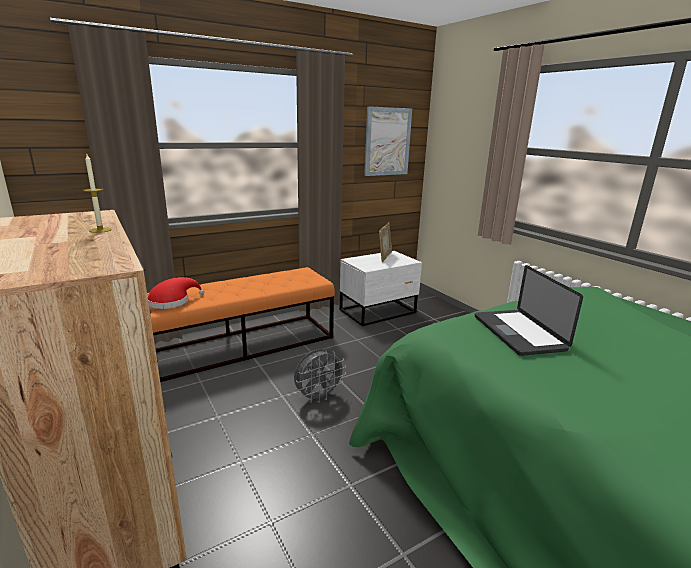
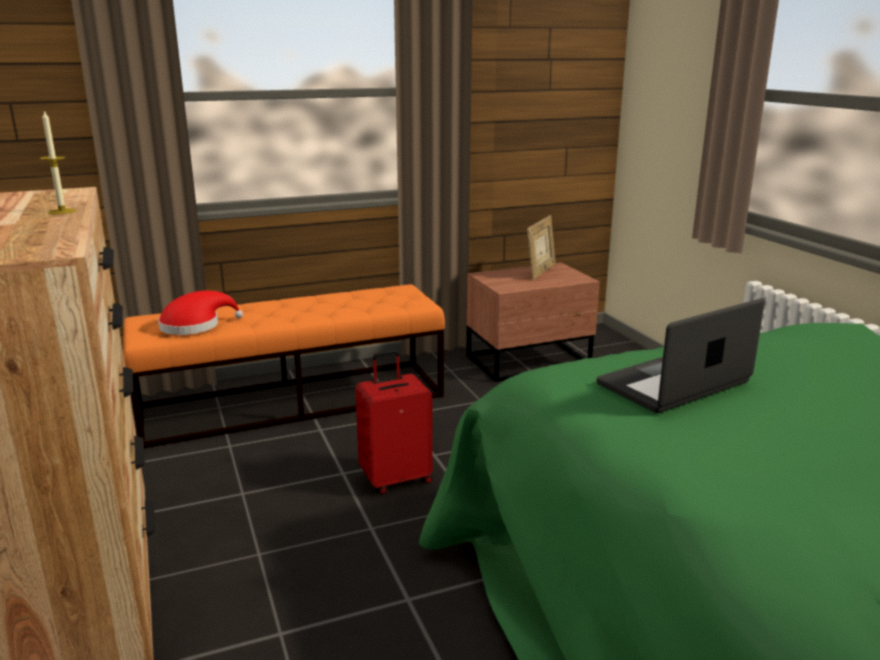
camera: 10 degrees right, 0 degrees up
grey fan [294,349,346,403] -> red suitcase [355,350,433,495]
white nightstand [340,251,422,326] -> brown nightstand [466,263,600,382]
picture [364,106,412,176] -> none
laptop [475,265,583,356] -> laptop turned 60 degrees clockwise [597,298,765,413]

